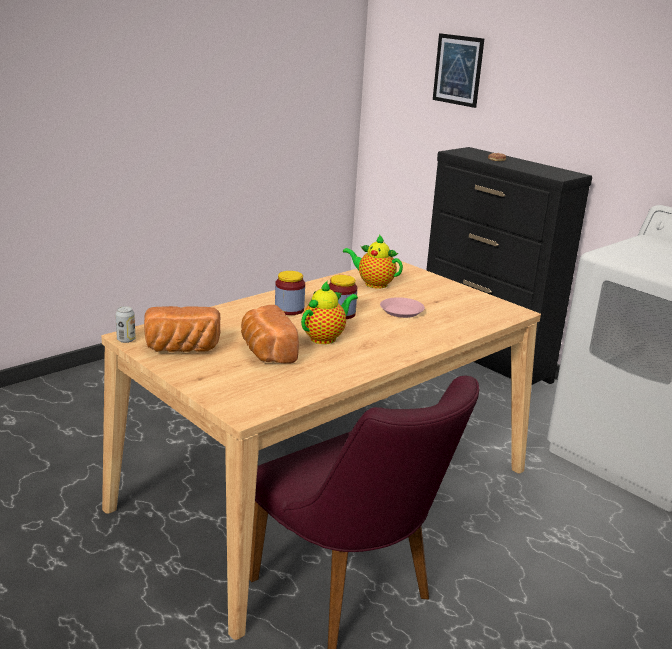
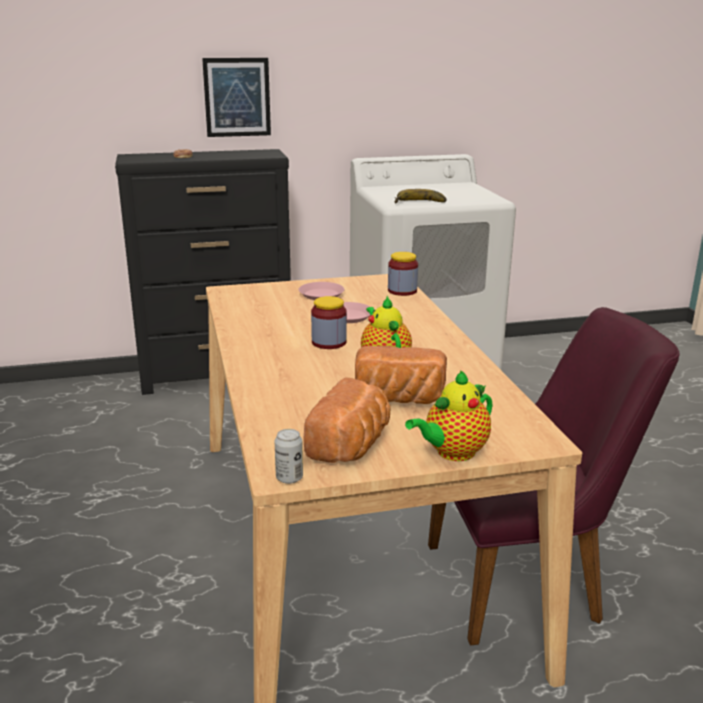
camera: 60 degrees left, 0 degrees up
jar [275,271,305,315] -> jar moved to [388,252,418,296]
teapot [343,234,403,289] -> teapot moved to [405,370,492,461]
picture [433,33,484,108] -> picture moved to [202,58,271,137]
none -> pink plate [298,282,344,300]
none -> banana [395,189,447,203]

